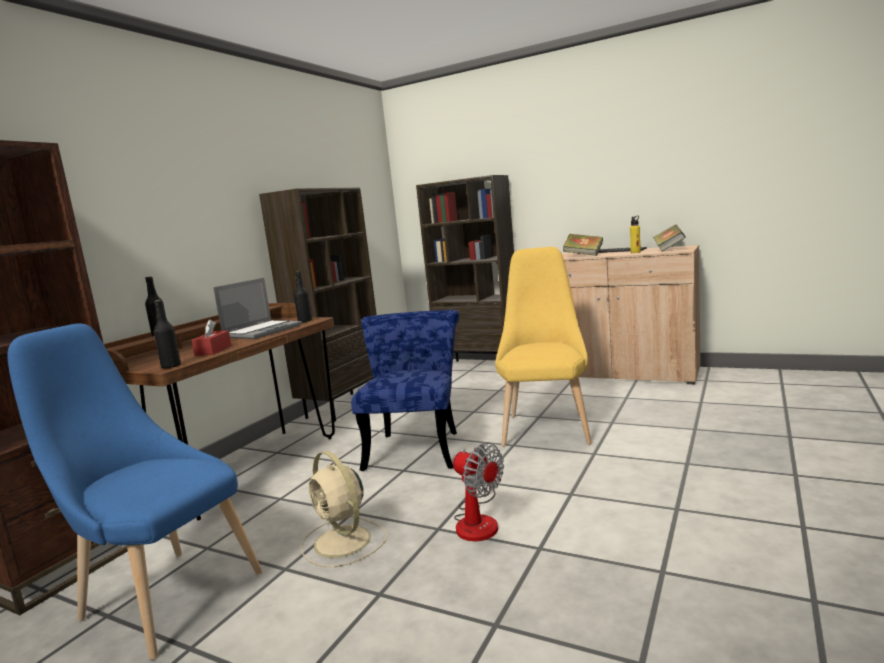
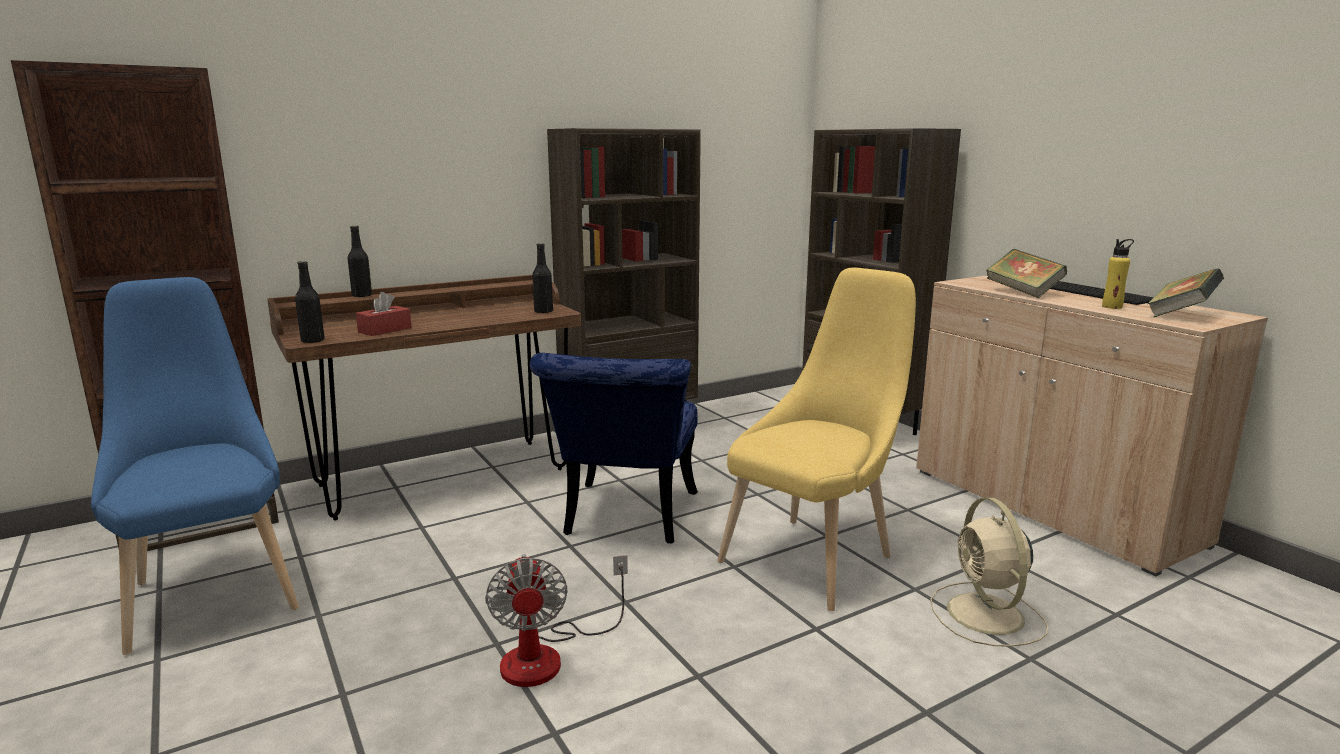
camera: 30 degrees right, 5 degrees up
laptop [213,278,302,339] -> none
beige fan [301,451,387,567] -> beige fan moved to [931,498,1048,647]
blue chair [351,310,459,471] -> blue chair turned 150 degrees clockwise [530,353,698,544]

